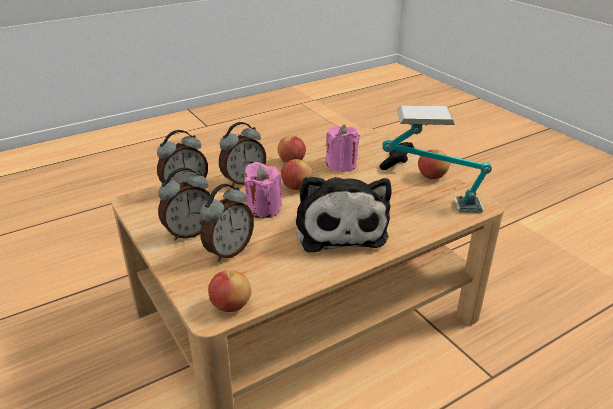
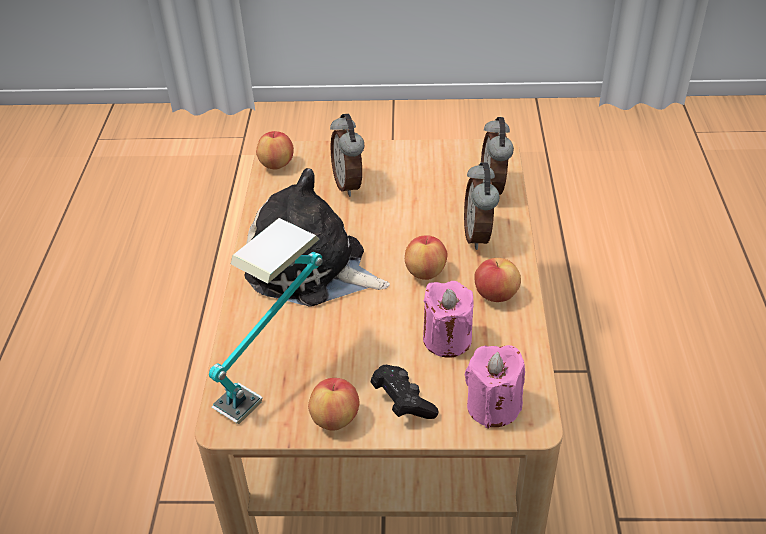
camera: 125 degrees right, 10 degrees up
alarm clock [158,167,211,240] -> none
pink candle [244,162,282,218] -> pink candle moved to [465,345,525,429]

